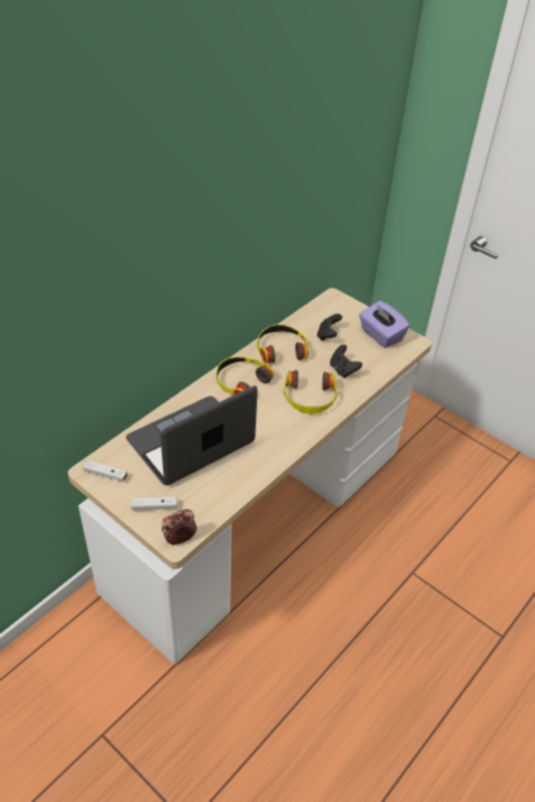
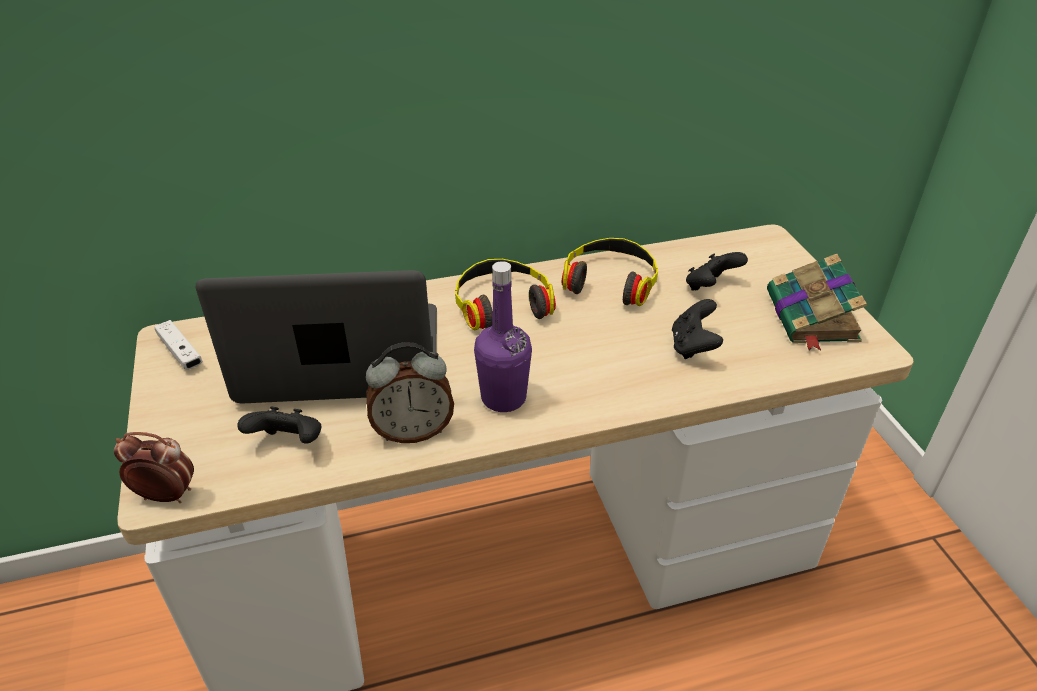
camera: 35 degrees right, 5 degrees down
white game controller [131,497,177,510] -> none
headphones [284,370,337,414] -> none
purple tissue box [359,301,410,348] -> book [767,254,867,351]
none -> black game controller [237,407,322,444]
none -> alarm clock [366,342,454,443]
none -> purple bottle [474,261,532,412]

